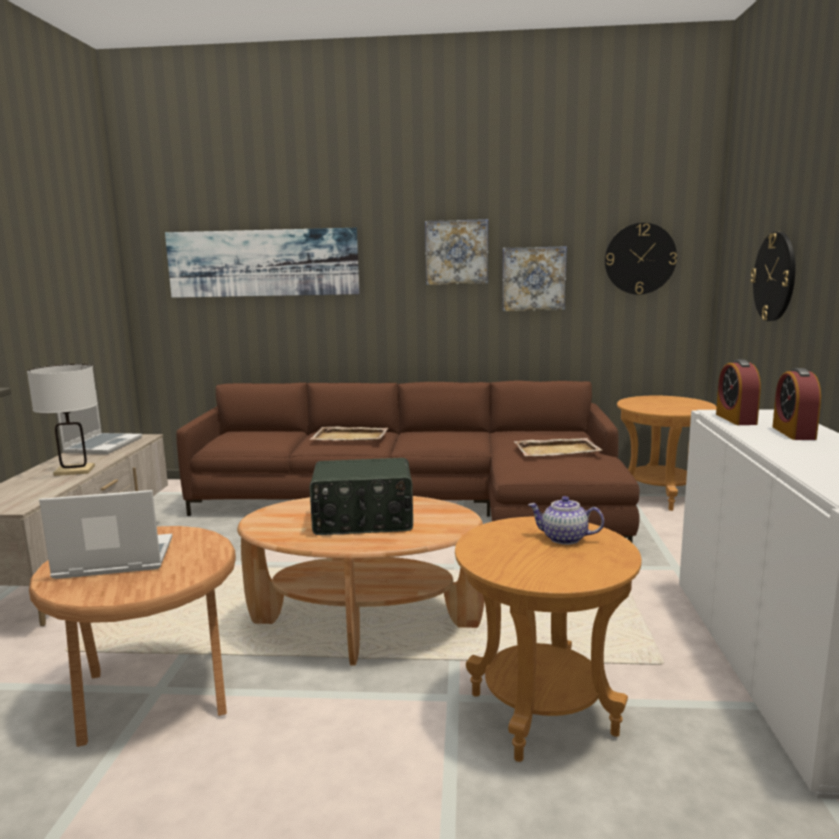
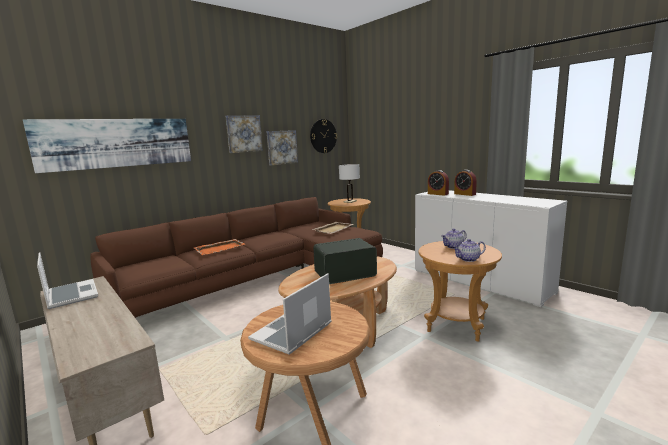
camera: 45 degrees left, 0 degrees up
white table lamp [27,364,98,476] -> white table lamp moved to [339,164,360,203]
beige tray [310,426,388,441] -> orange tray [194,239,245,255]
radio [310,458,413,535] -> radio turned 150 degrees counterclockwise [313,238,377,284]
wall clock [750,232,795,321] -> none
none -> teapot [452,239,486,262]

